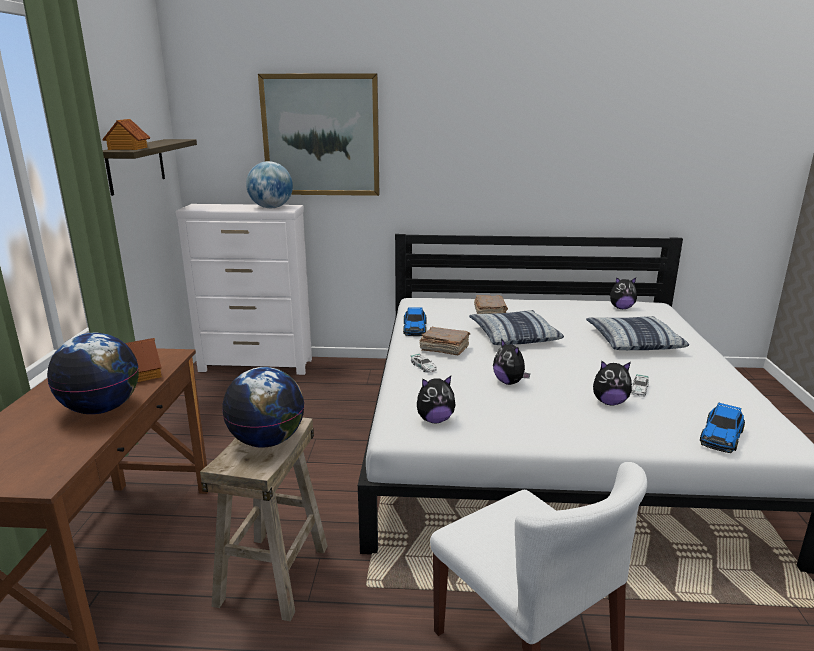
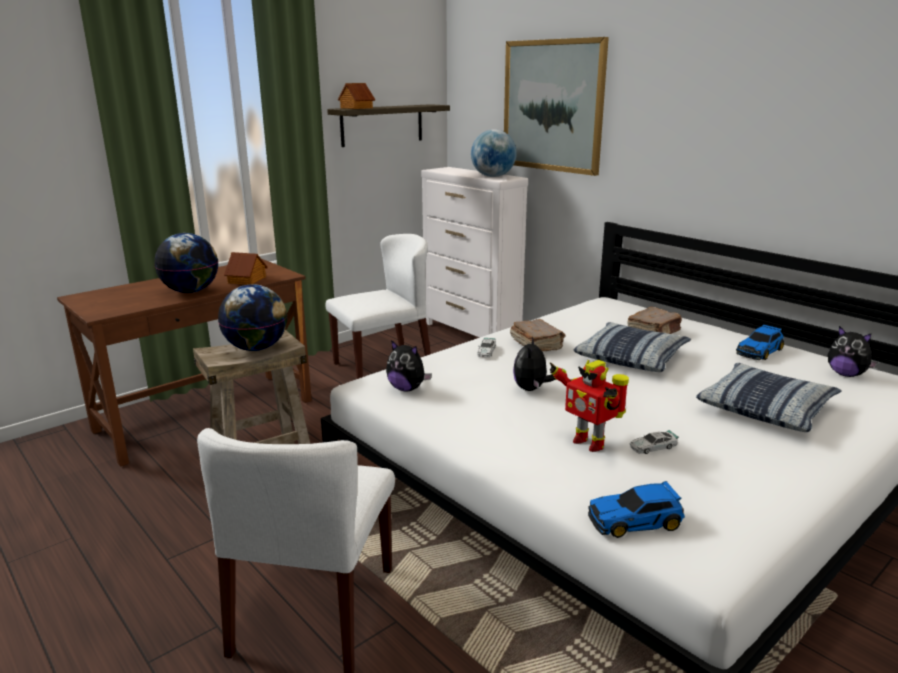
camera: 45 degrees right, 0 degrees up
toy car [403,307,426,336] -> toy car moved to [736,324,784,360]
plush toy [593,361,632,405] -> toy robot [549,360,629,452]
none -> white chair [326,234,431,379]

